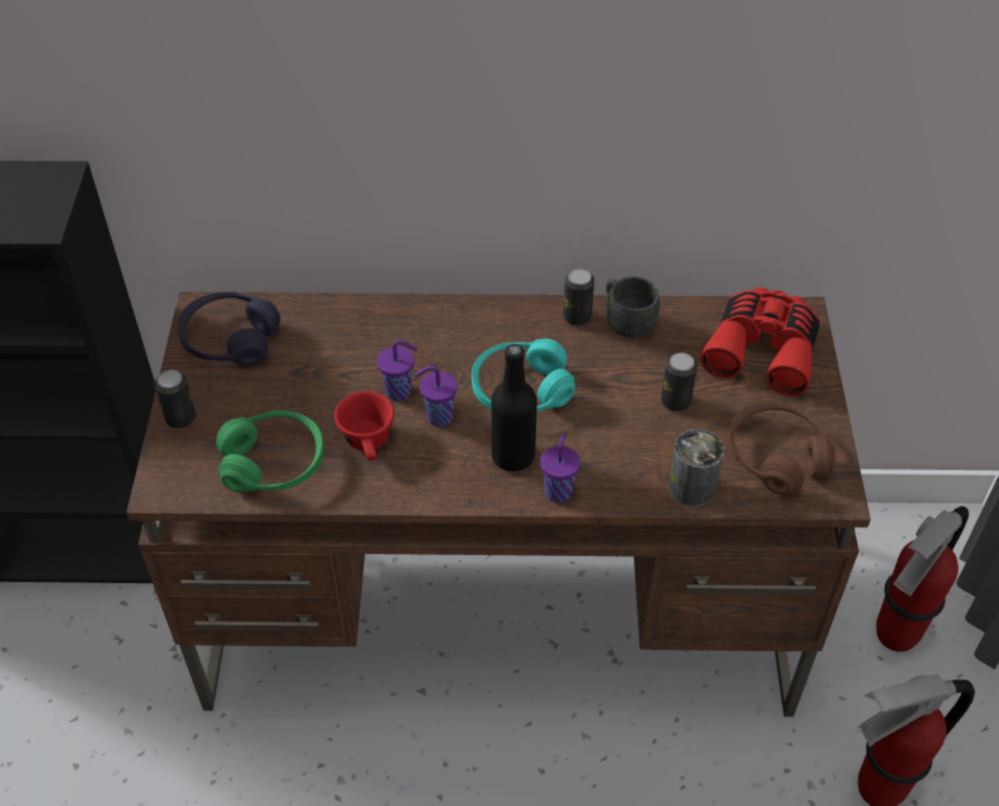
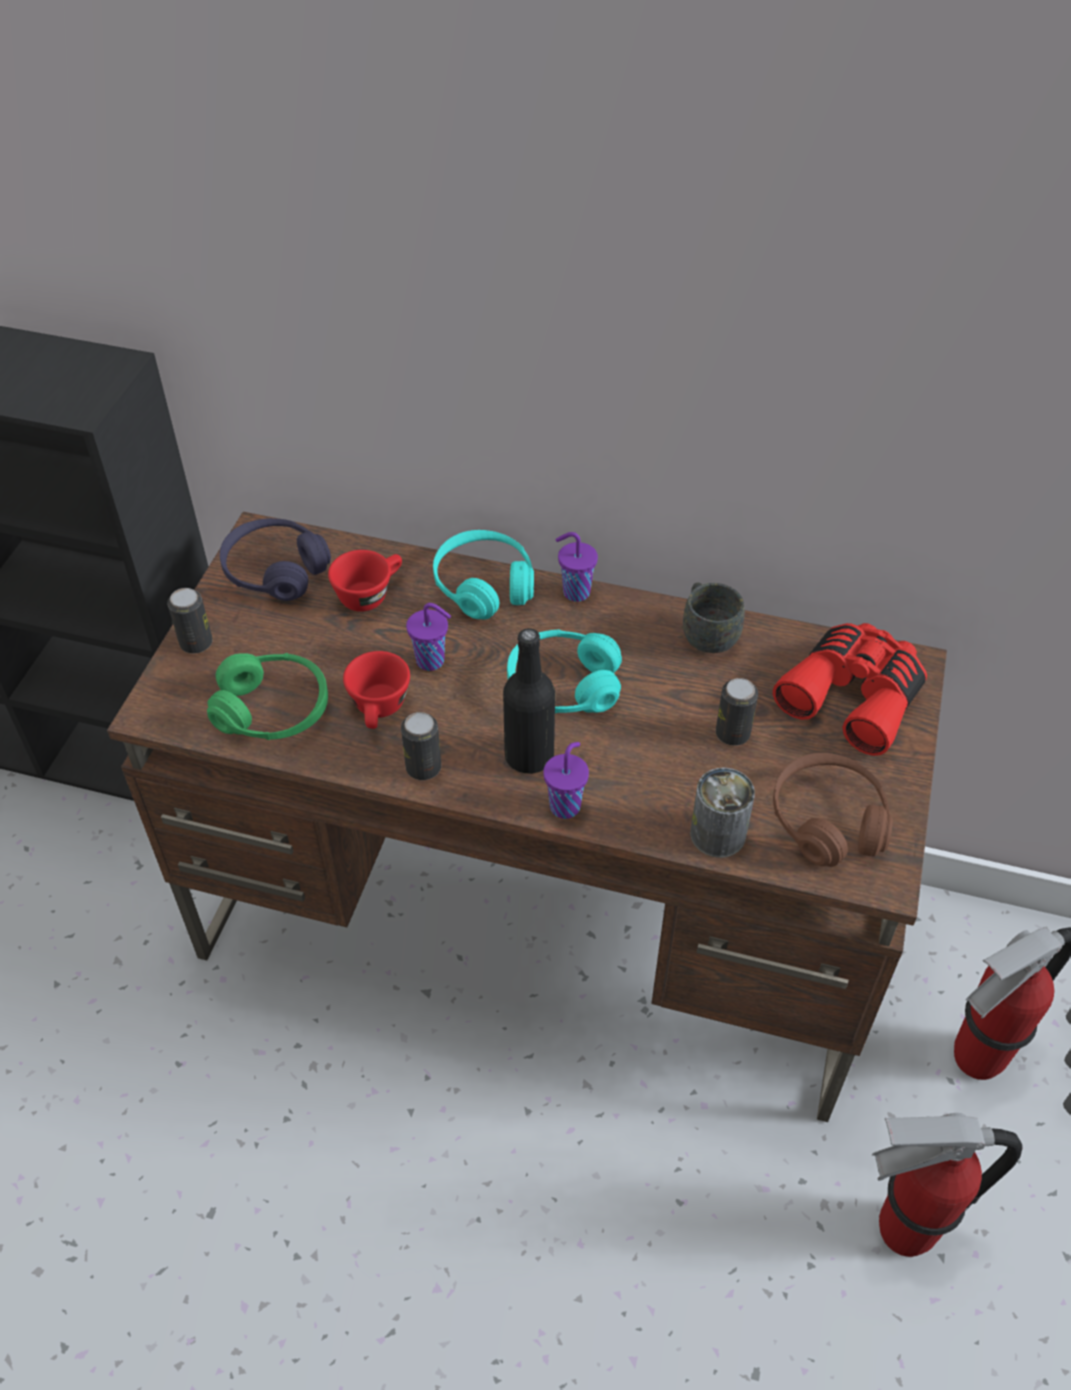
camera: 15 degrees right, 0 degrees up
purple cup [415,366,457,427] -> purple cup moved to [556,532,598,602]
can [563,268,594,326] -> can moved to [401,712,441,780]
none -> red cup [328,550,402,612]
none -> turquoise headphones [433,530,534,620]

